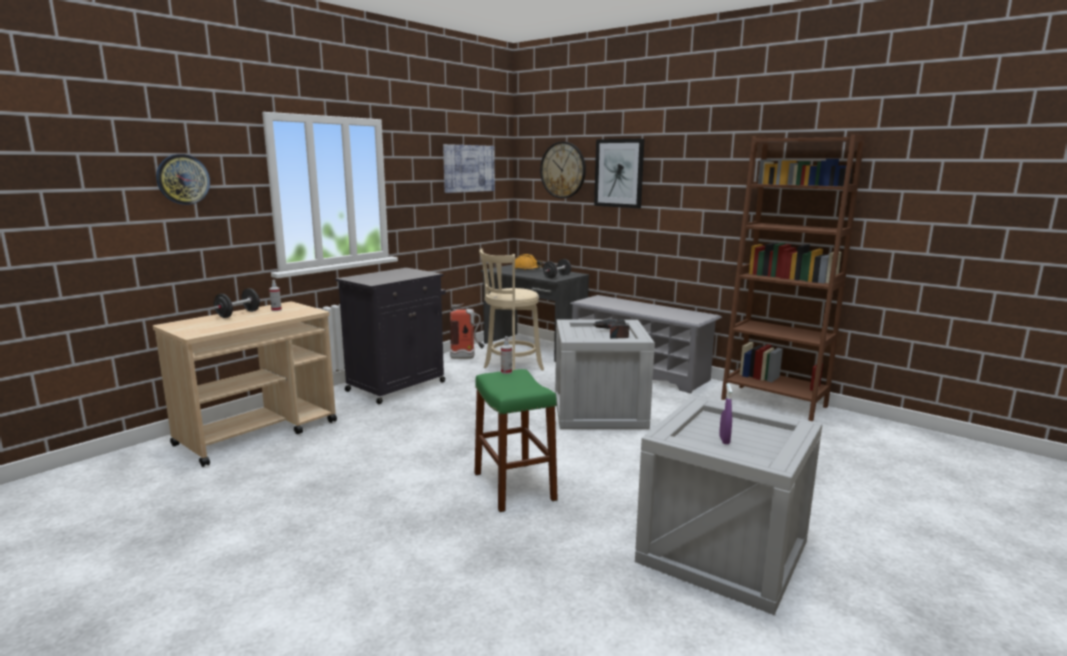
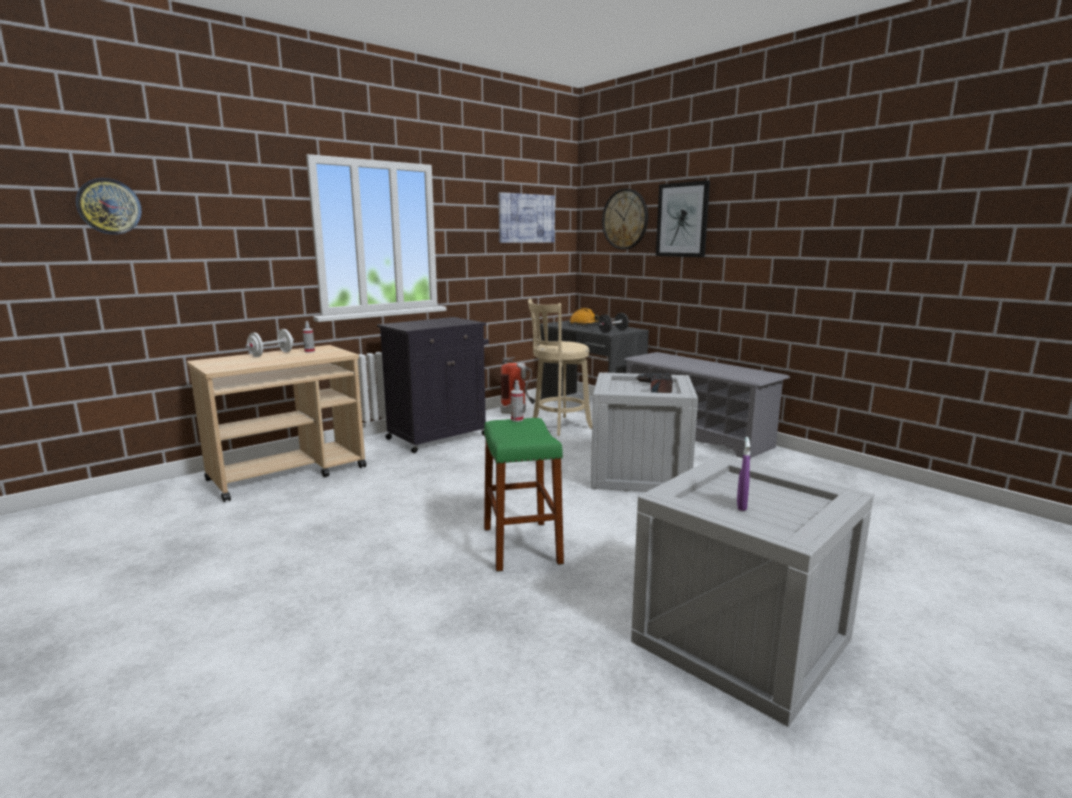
camera: 10 degrees right, 0 degrees up
wall clock [156,154,210,205] -> wall clock moved to [76,178,142,234]
black dumbbell [214,288,260,318] -> white dumbbell [245,329,294,357]
brown bookcase [721,134,865,421] -> none

